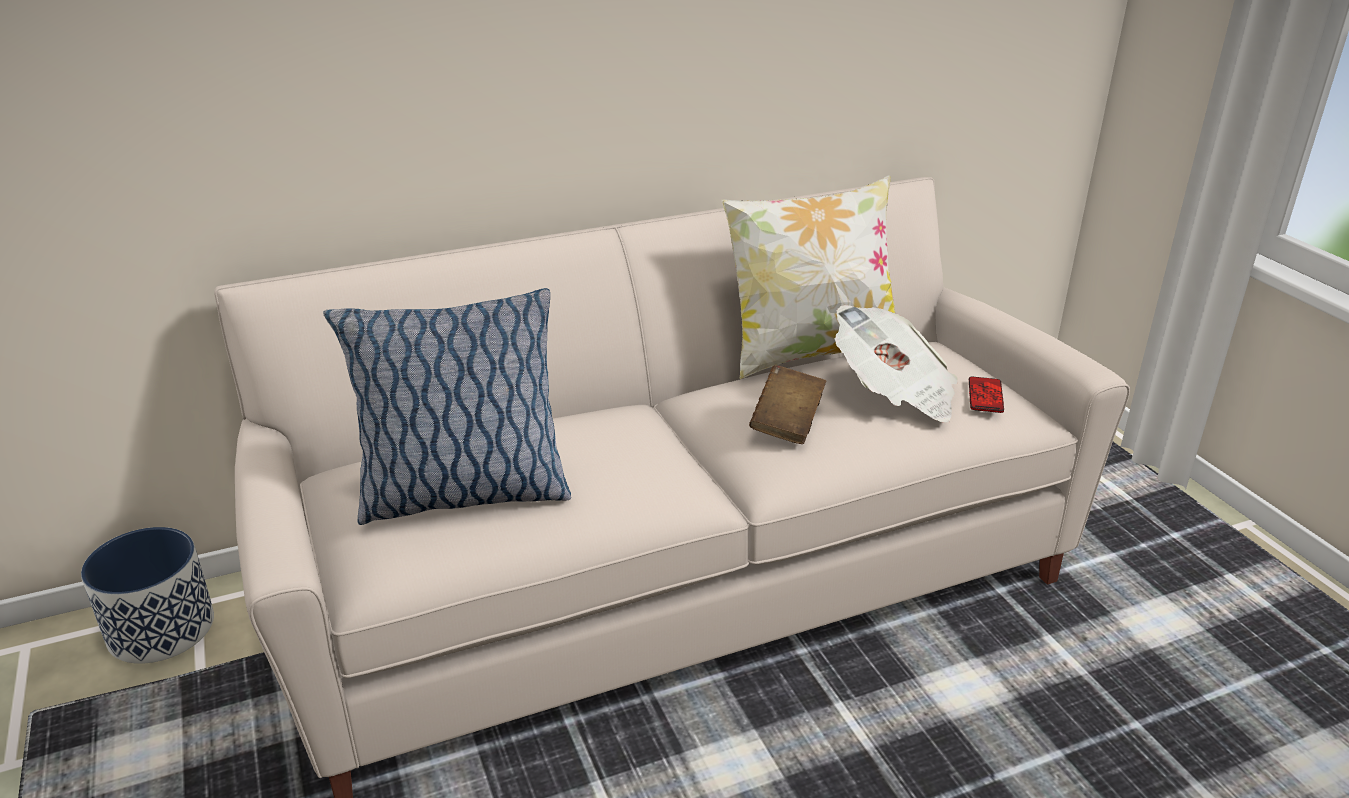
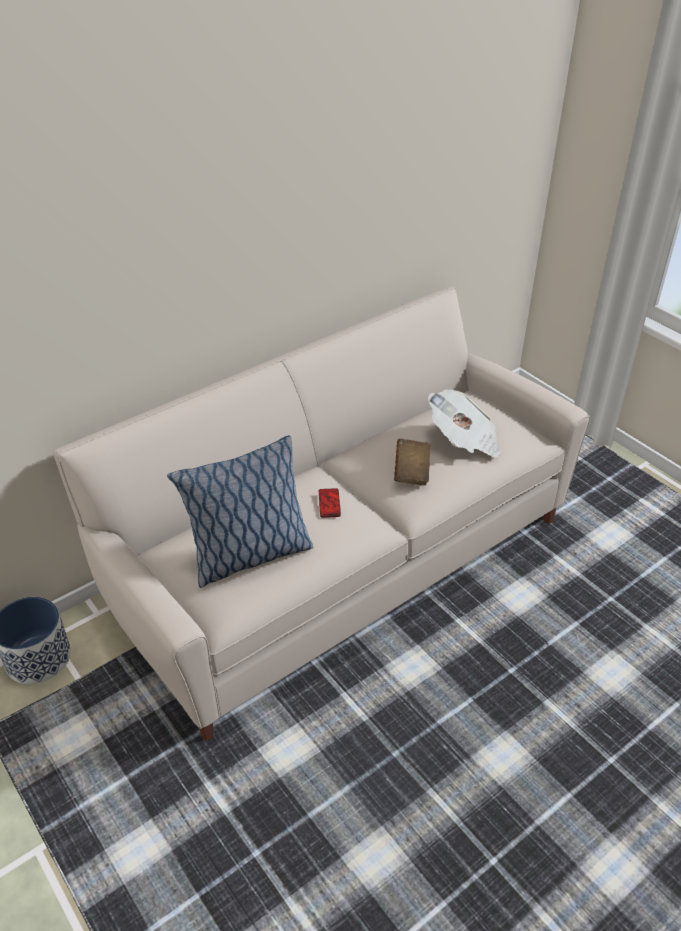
camera: 15 degrees left, 10 degrees up
pillow [722,176,896,379] -> none
phone [969,377,1004,413] -> phone moved to [319,488,341,518]

